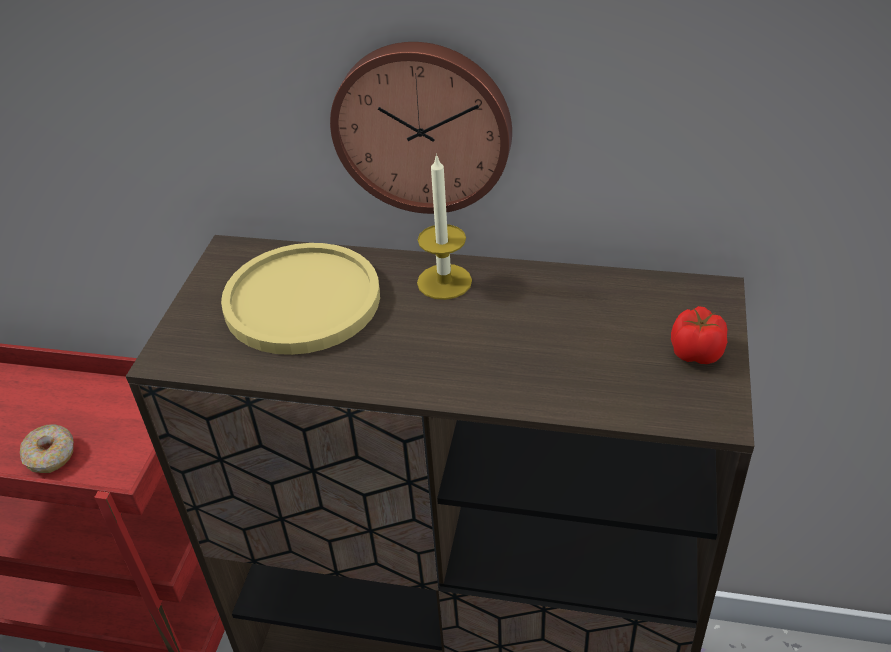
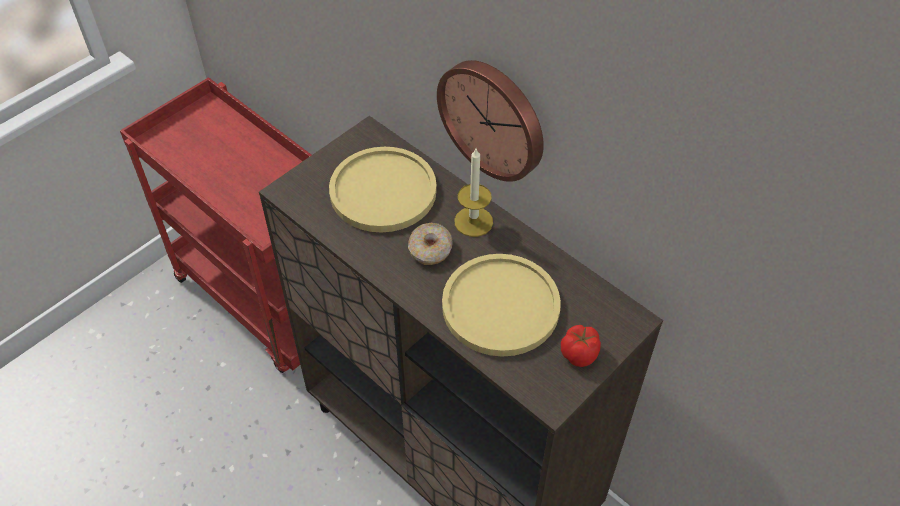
camera: 30 degrees right, 10 degrees up
donut [20,424,74,473] -> donut moved to [408,223,453,265]
none -> yellow plate [442,254,561,357]

